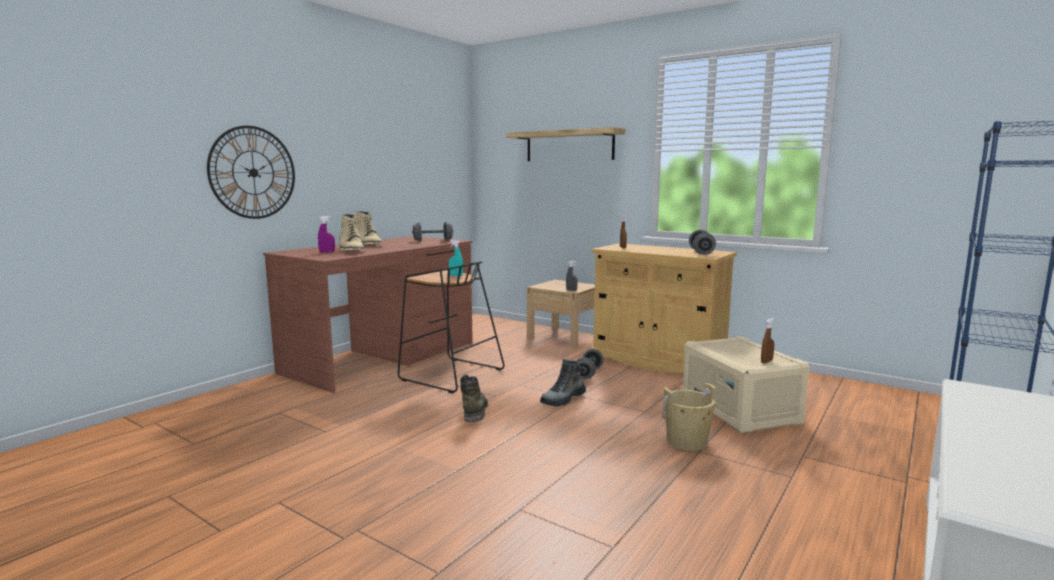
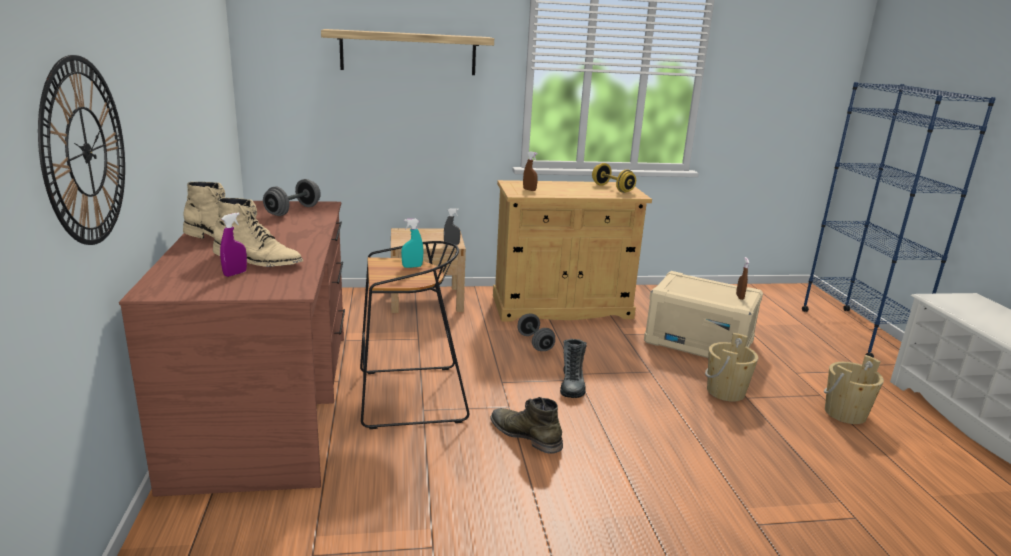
camera: 45 degrees left, 10 degrees up
grey dumbbell [689,230,716,255] -> yellow dumbbell [592,163,636,193]
none -> beige bucket [824,355,884,424]

